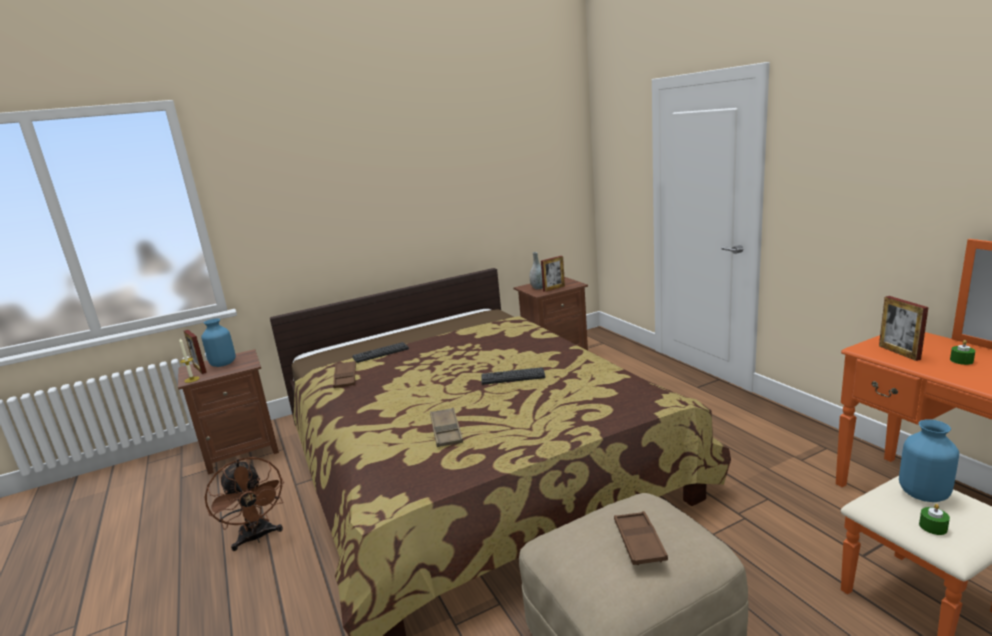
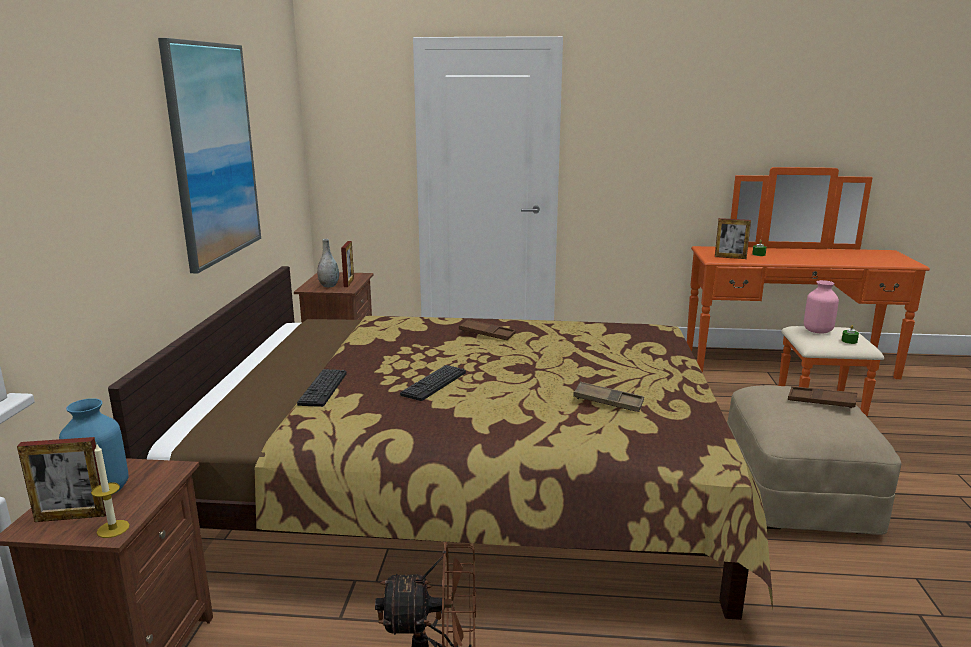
camera: 60 degrees left, 0 degrees up
brown tray [333,361,356,388] -> brown tray moved to [459,319,516,340]
keyboard [481,367,545,385] -> keyboard moved to [400,365,466,401]
blue vase [899,419,959,502] -> pink vase [804,280,839,334]
none -> picture [158,38,261,273]

